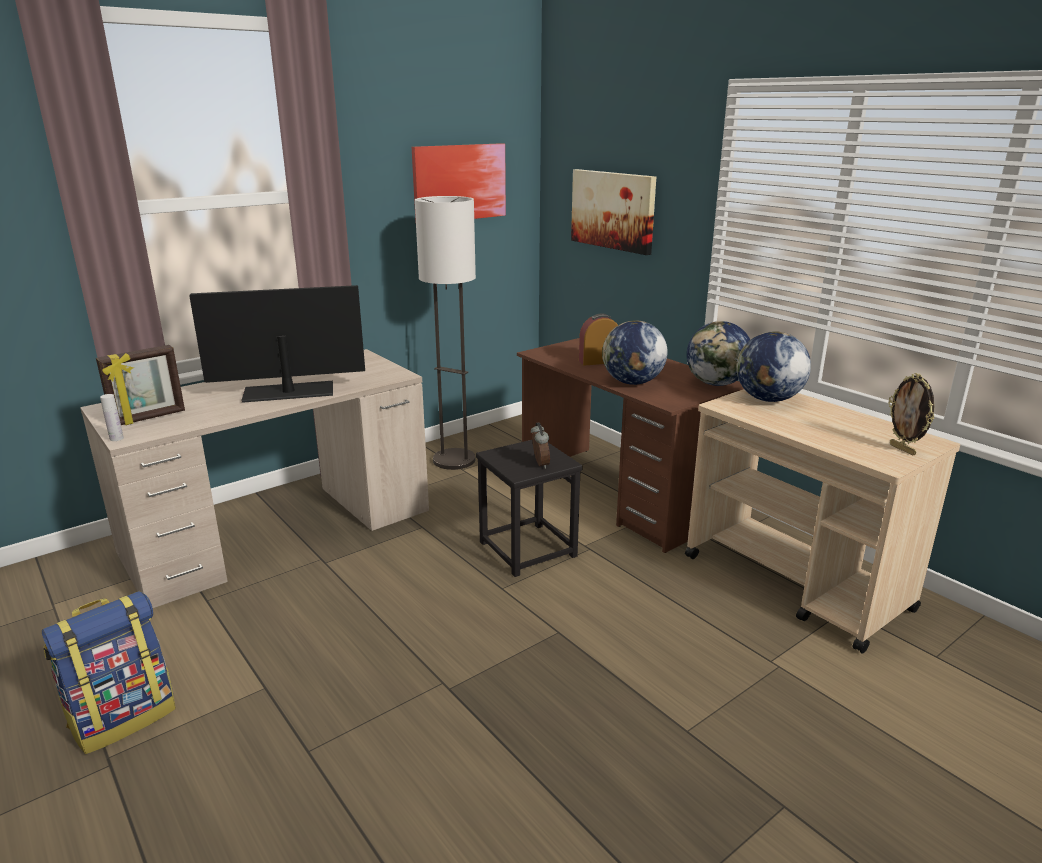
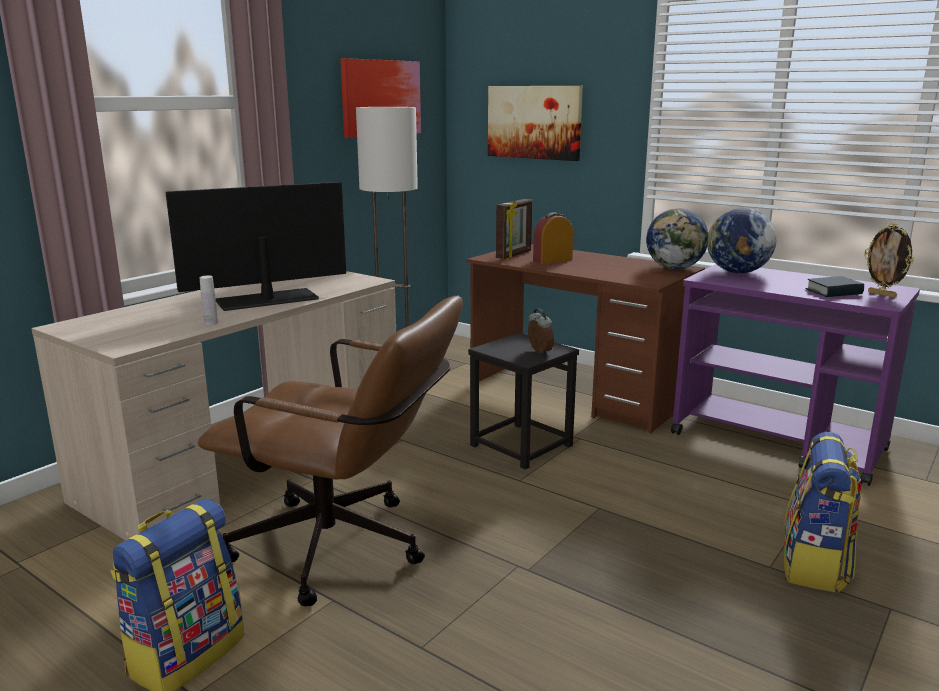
camera: 15 degrees left, 5 degrees down
picture frame [96,345,185,425] -> picture frame moved to [496,199,532,259]
white bottle [100,394,124,441] -> white bottle moved to [199,276,218,325]
globe [602,320,668,385] -> none
beige cart [685,389,961,654] -> purple cart [671,264,920,486]
none -> brown office chair [198,296,463,607]
none -> backpack [783,432,861,593]
none -> book [805,276,864,297]

